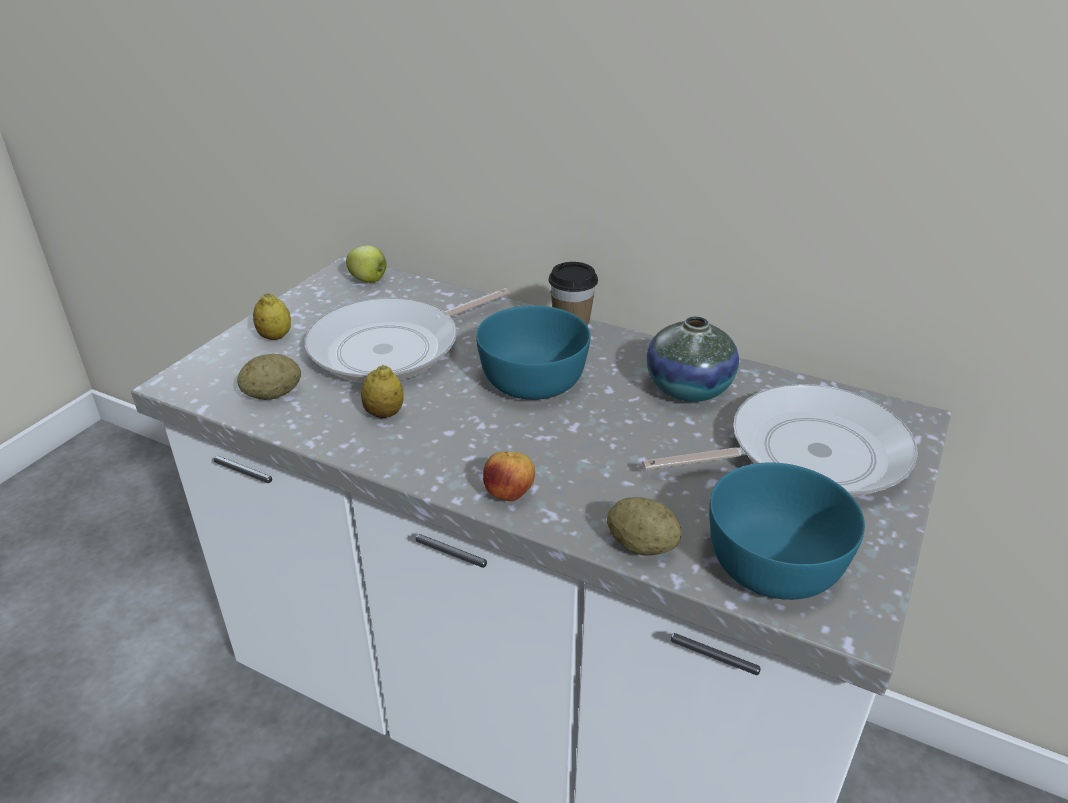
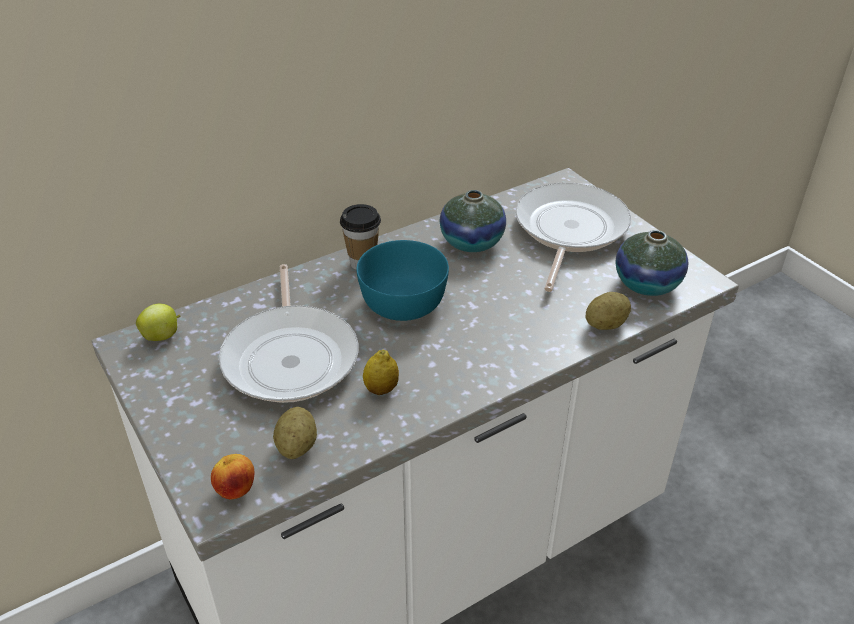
camera: 60 degrees left, 5 degrees up
lemon [253,293,291,340] -> none
apple [483,452,535,501] -> apple moved to [211,454,254,499]
turquoise bowl [709,462,865,600] -> vase [616,230,688,296]

